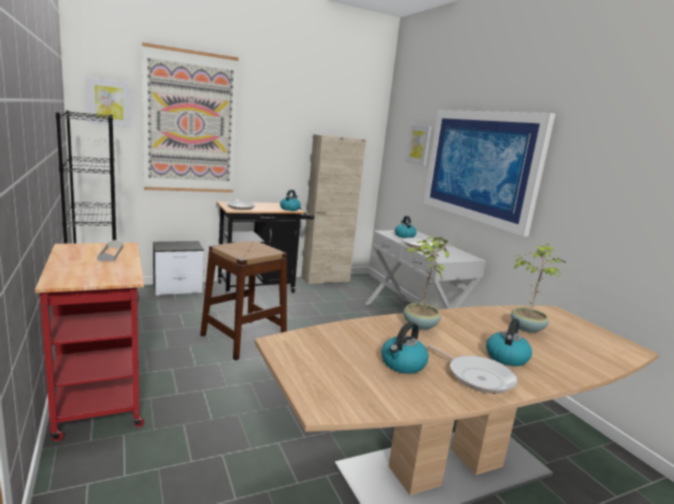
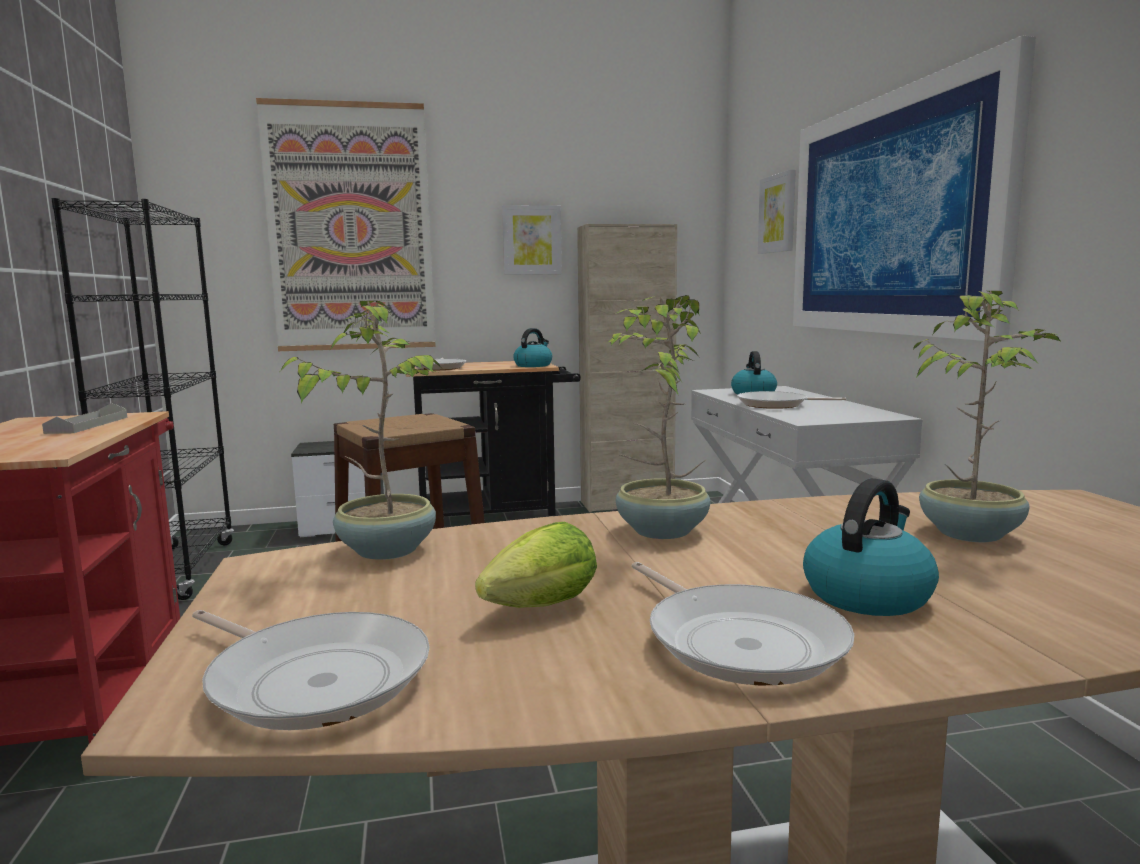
camera: 15 degrees right, 5 degrees down
picture [87,77,130,127] -> picture moved to [502,205,562,275]
kettle [381,322,429,374] -> lettuce [475,522,597,608]
none -> frying pan [192,610,430,730]
none -> potted plant [280,301,441,560]

